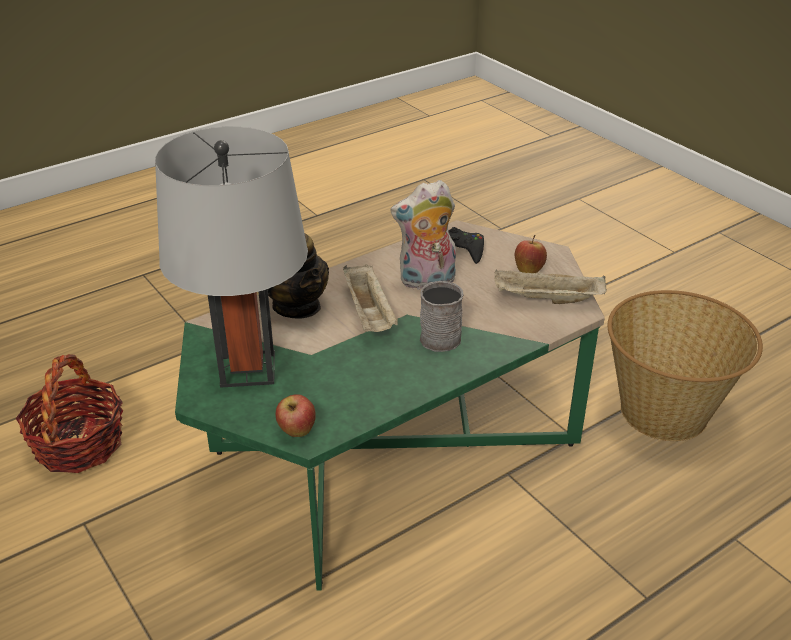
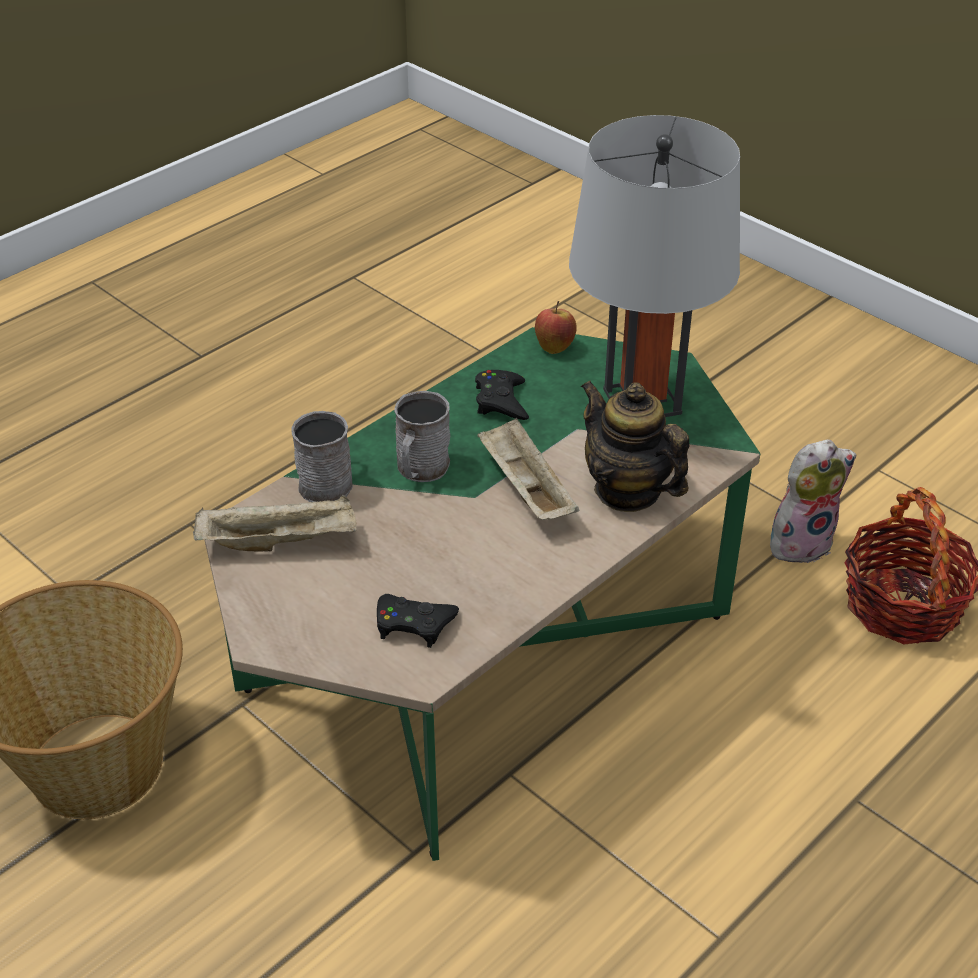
camera: 170 degrees right, 5 degrees up
plush toy [390,180,456,290] -> plush toy moved to [770,439,856,563]
apple [515,235,547,273] -> none
none -> grey mug [292,411,353,502]
none -> black game controller [475,370,529,420]

